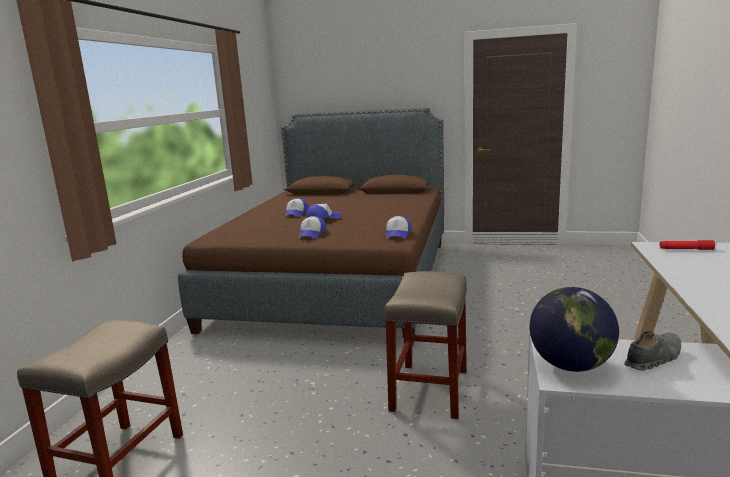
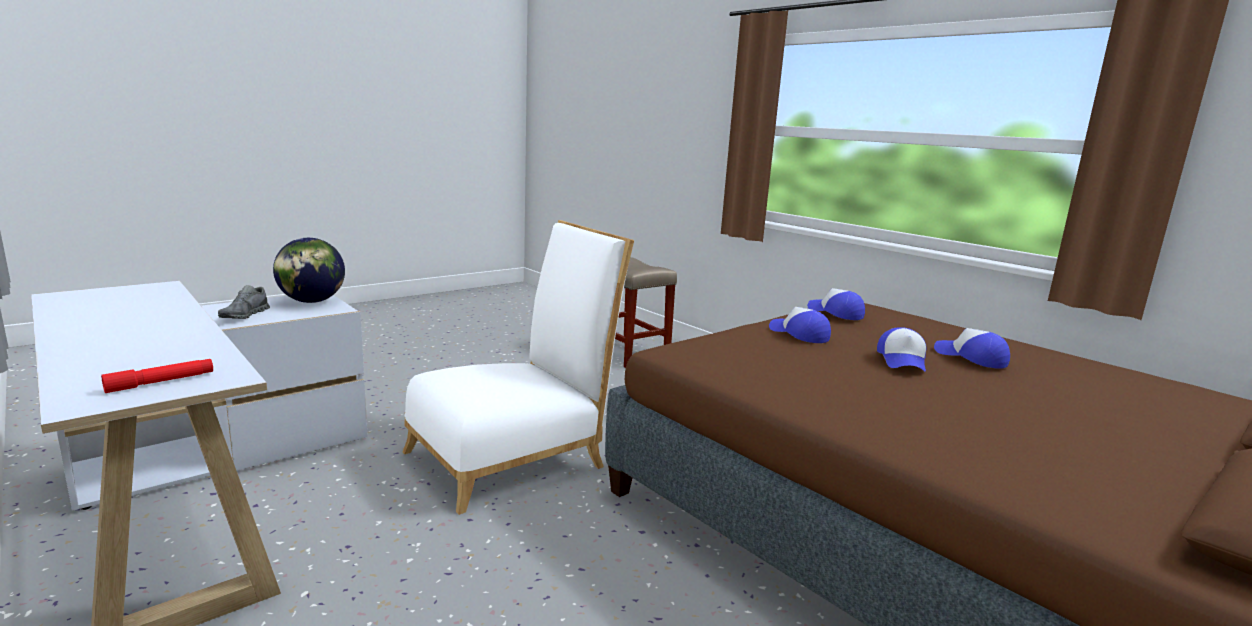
camera: 125 degrees right, 0 degrees up
beige stool [384,271,467,419] -> white chair [403,220,634,515]
cap [386,216,412,238] -> cap moved to [807,288,865,320]

